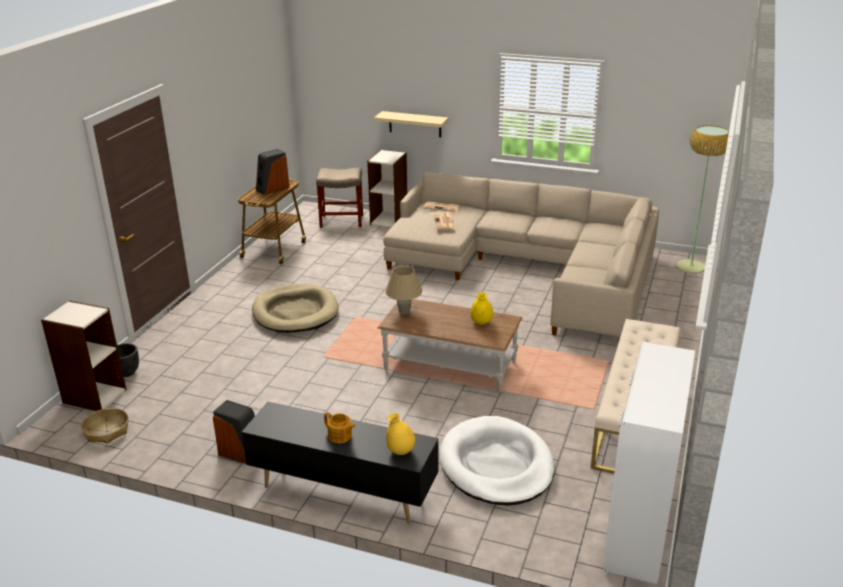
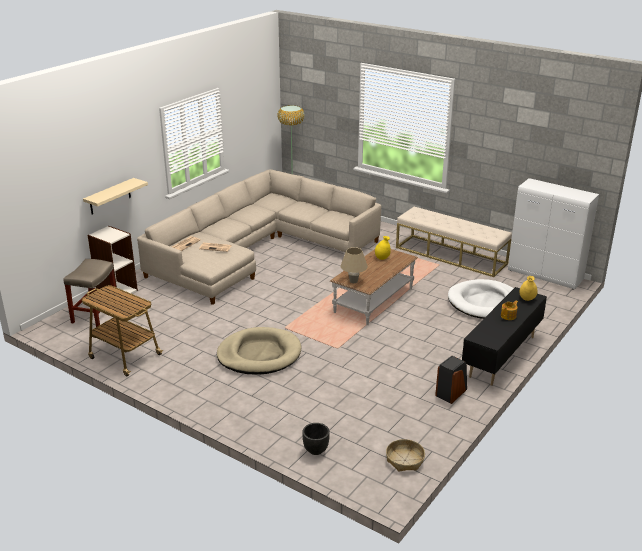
camera: 75 degrees left, 0 degrees up
bookcase [41,301,126,411] -> none
speaker [256,149,289,195] -> none

